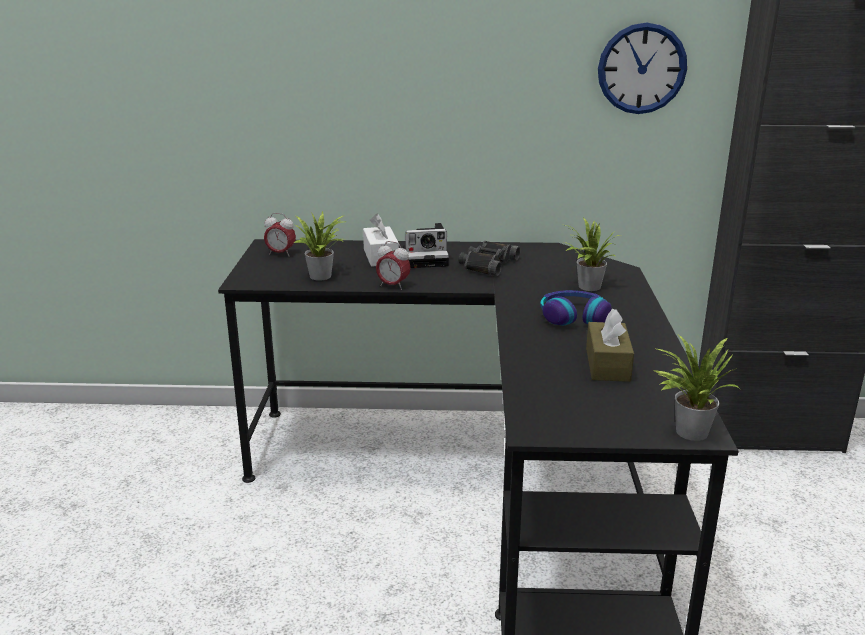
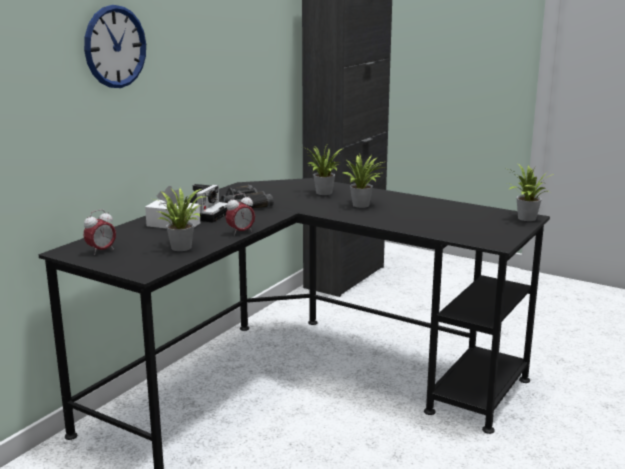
camera: 60 degrees left, 5 degrees down
headphones [540,290,612,326] -> potted plant [343,155,385,208]
brown tissue box [586,309,634,382] -> none
wall clock [598,23,687,114] -> wall clock moved to [84,5,146,88]

